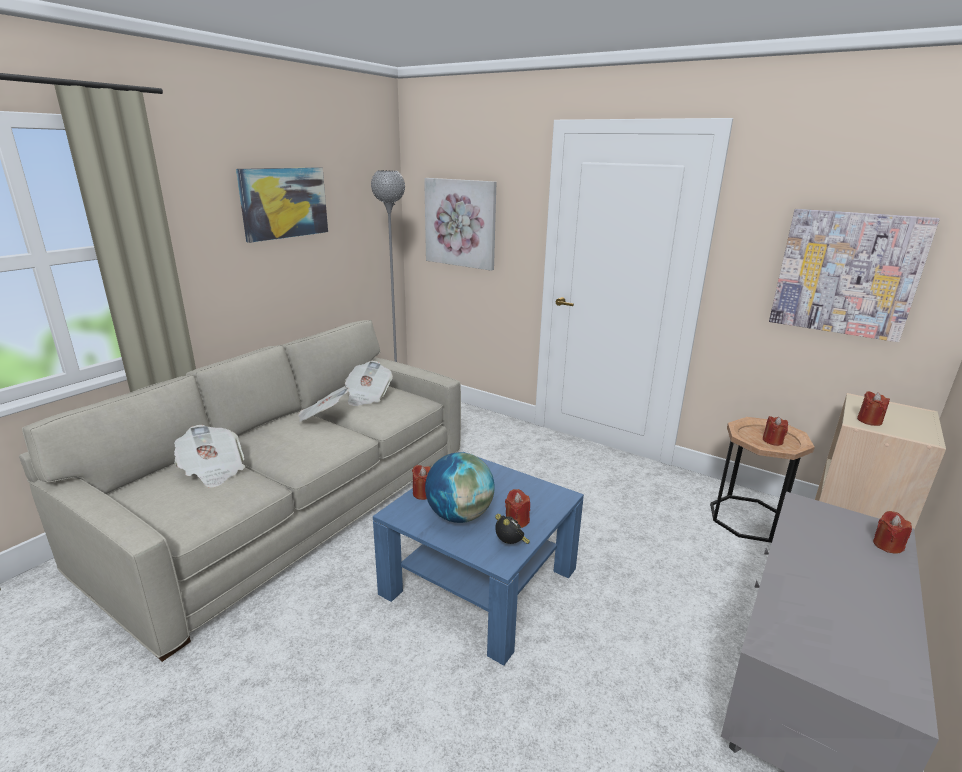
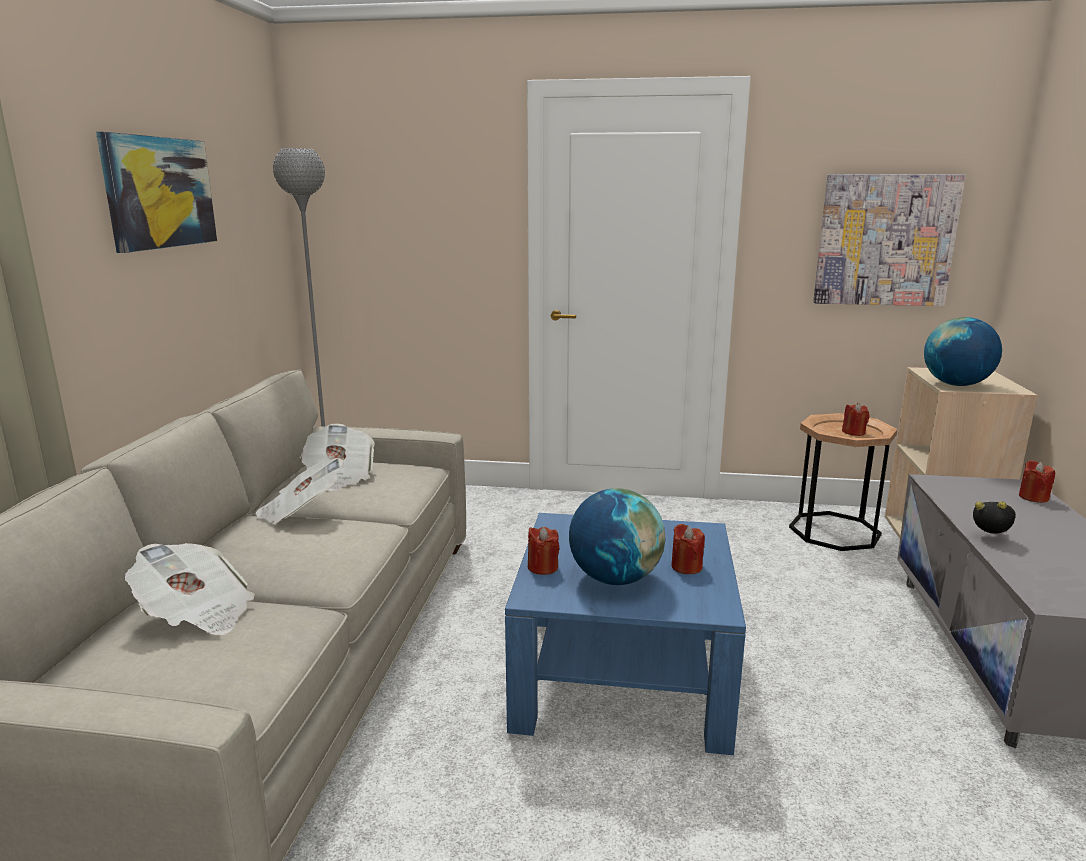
camera: 25 degrees left, 5 degrees down
picture [424,178,496,271] -> none
alarm clock [495,514,530,544] -> alarm clock moved to [973,501,1016,534]
red candle [857,391,890,426] -> globe [924,317,1002,386]

